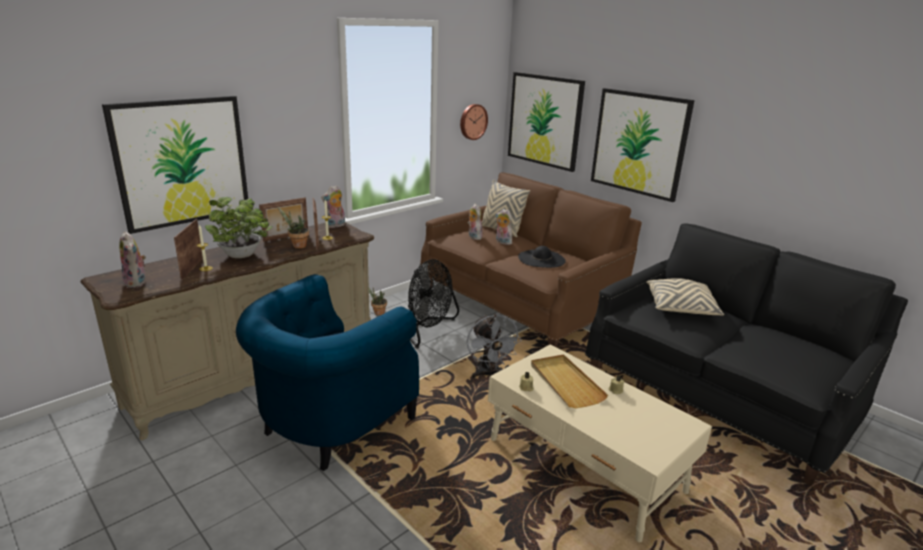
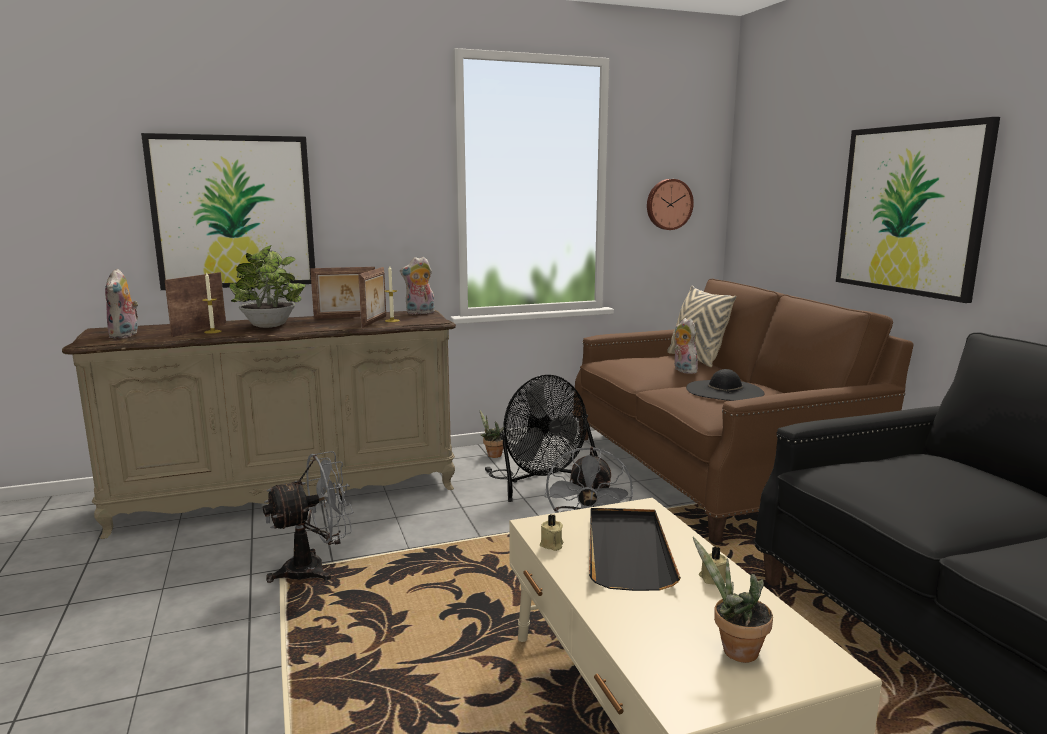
camera: 25 degrees right, 10 degrees down
blue armchair [236,274,419,471] -> grey fan [263,451,353,583]
potted plant [278,207,309,249] -> potted plant moved to [693,537,773,663]
plush toy [468,204,483,240] -> none
picture [508,72,585,172] -> none
beige tray [531,354,608,408] -> black tray [589,508,681,591]
beige pillow [646,278,724,315] -> none

